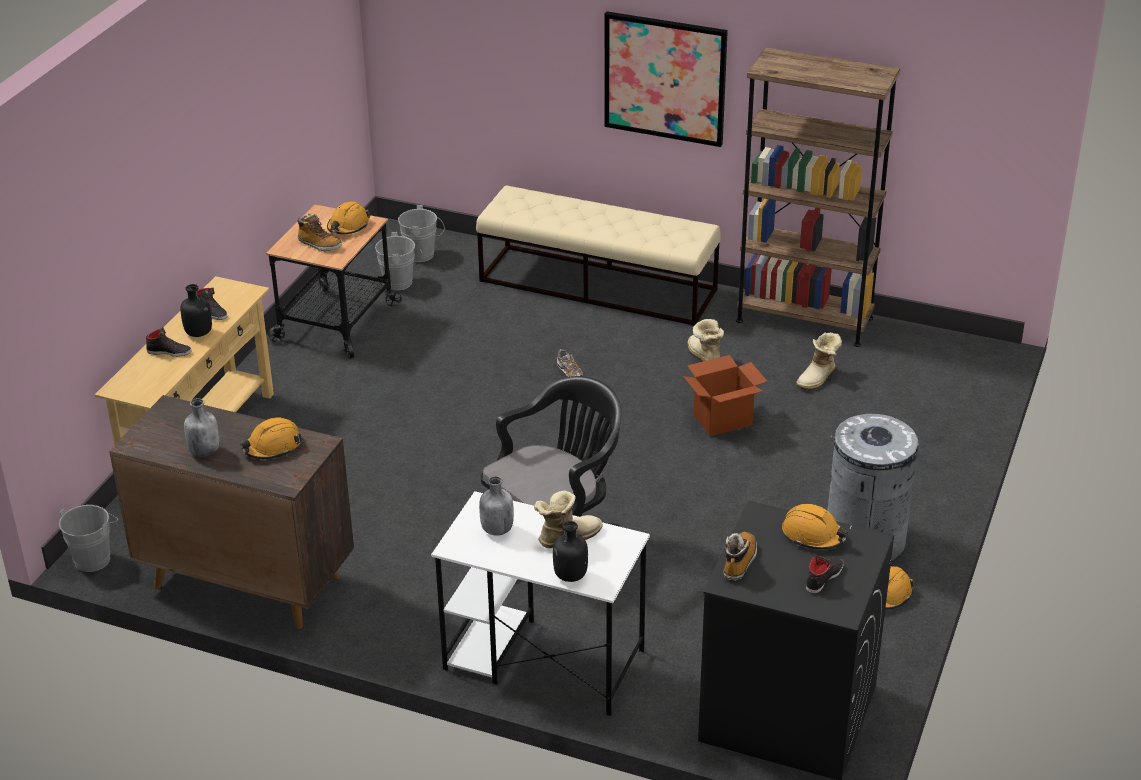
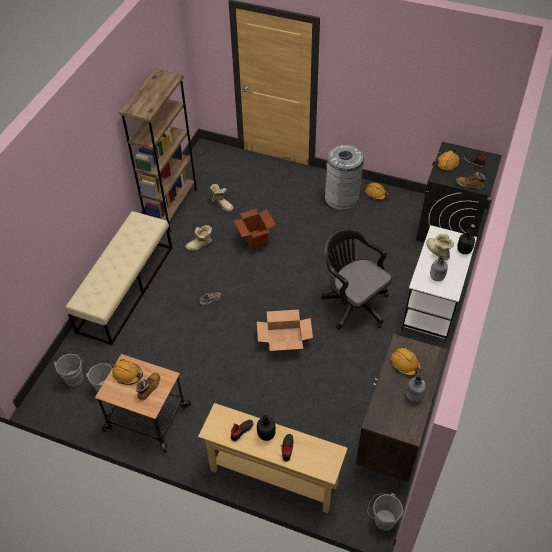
camera: 90 degrees left, 15 degrees up
picture [604,12,728,147] -> none
none -> cardboard box [257,309,313,351]

